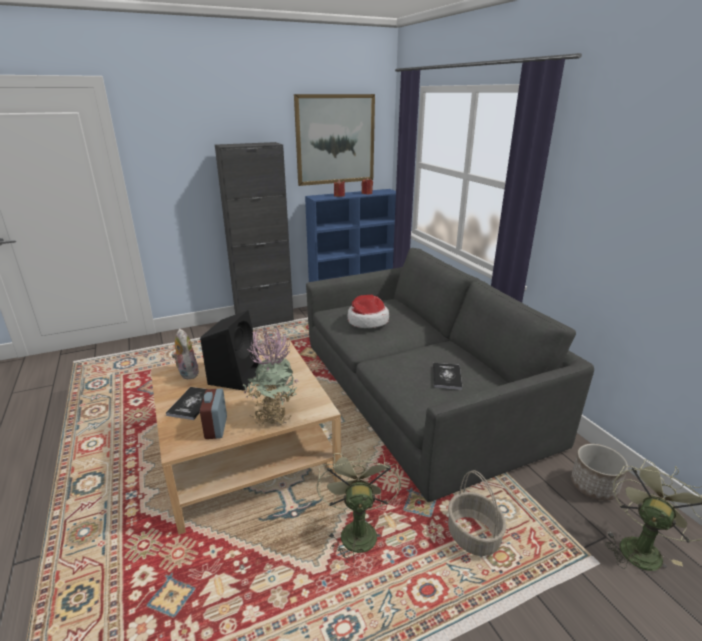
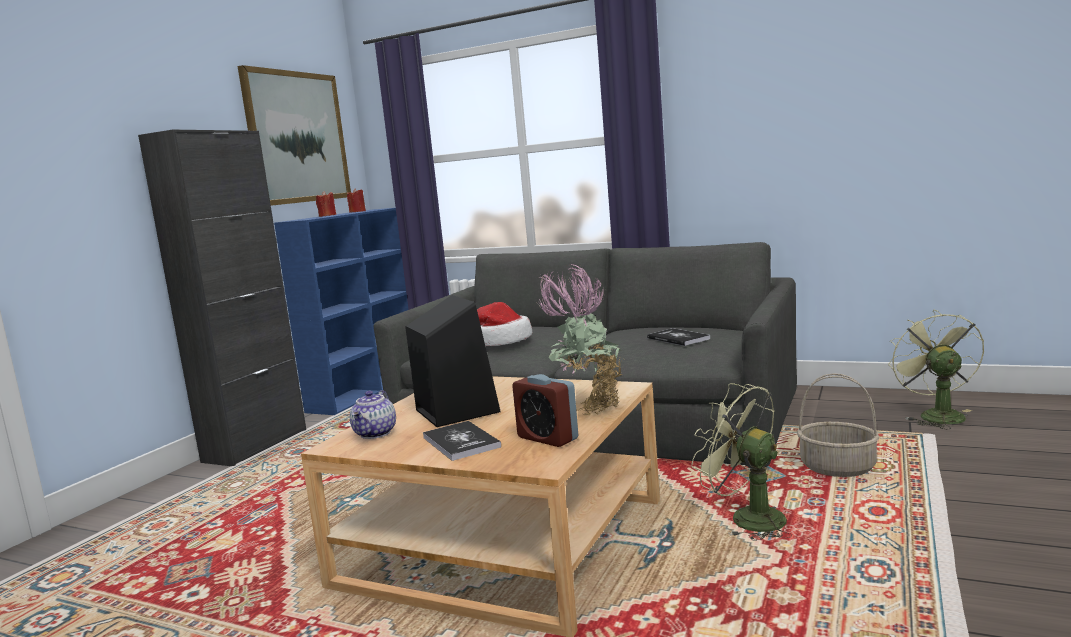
camera: 40 degrees left, 15 degrees down
plush toy [172,329,199,379] -> teapot [350,390,396,439]
planter [571,444,628,501] -> none

